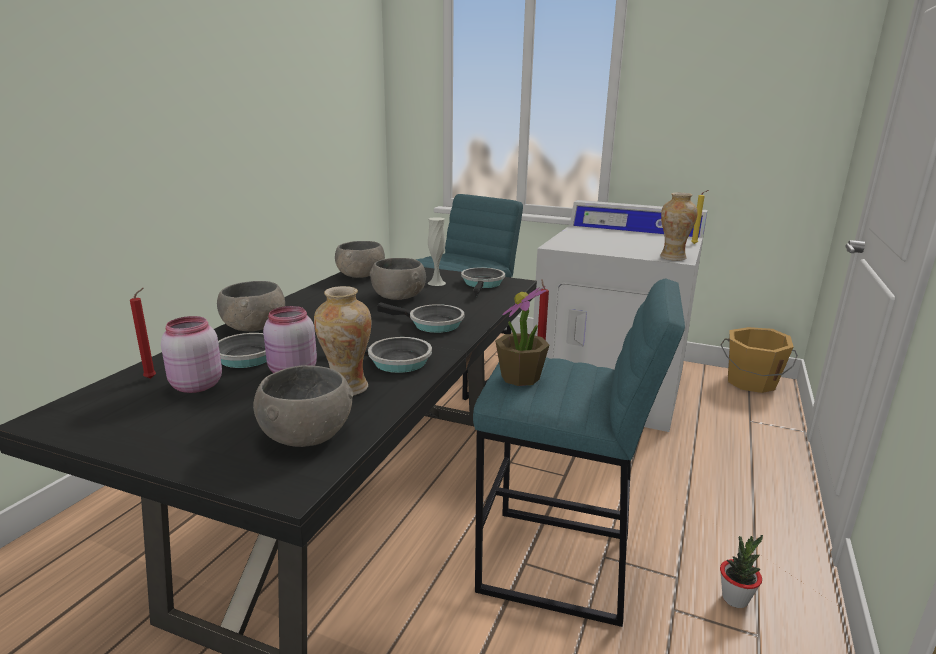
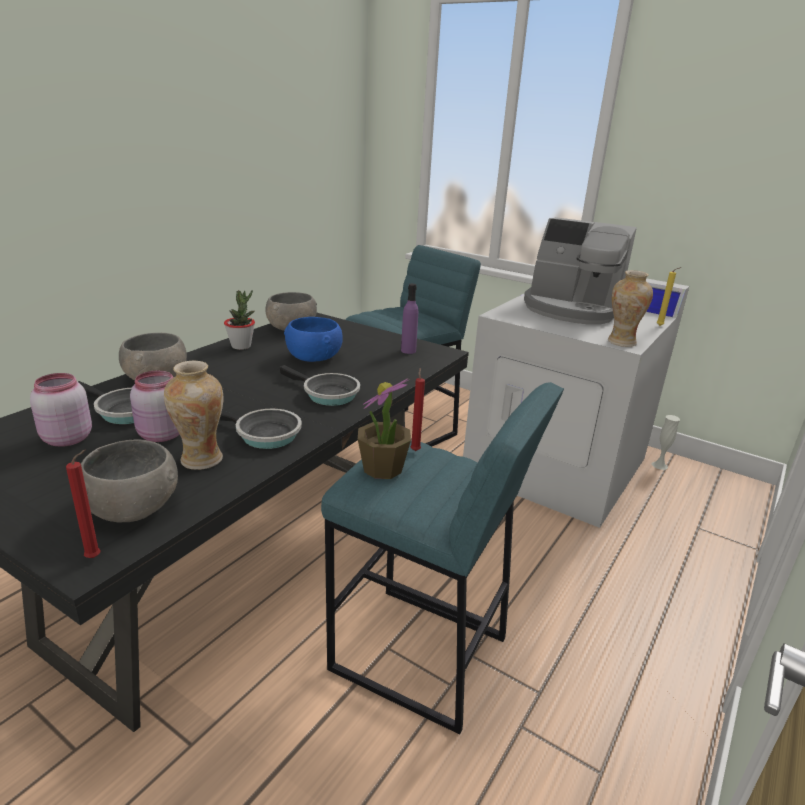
camera: 10 degrees right, 5 degrees up
red candle [130,288,156,379] -> red candle moved to [66,449,100,558]
grey bowl [370,258,426,300] -> blue bowl [284,317,343,362]
white vase [428,217,446,286] -> white vase moved to [652,415,680,470]
frying pan [461,267,505,297] -> purple bottle [401,284,418,354]
potted plant [720,535,763,608] -> potted plant moved to [224,290,255,350]
orange bucket [721,327,798,393] -> none
none -> coffee machine [524,217,637,325]

